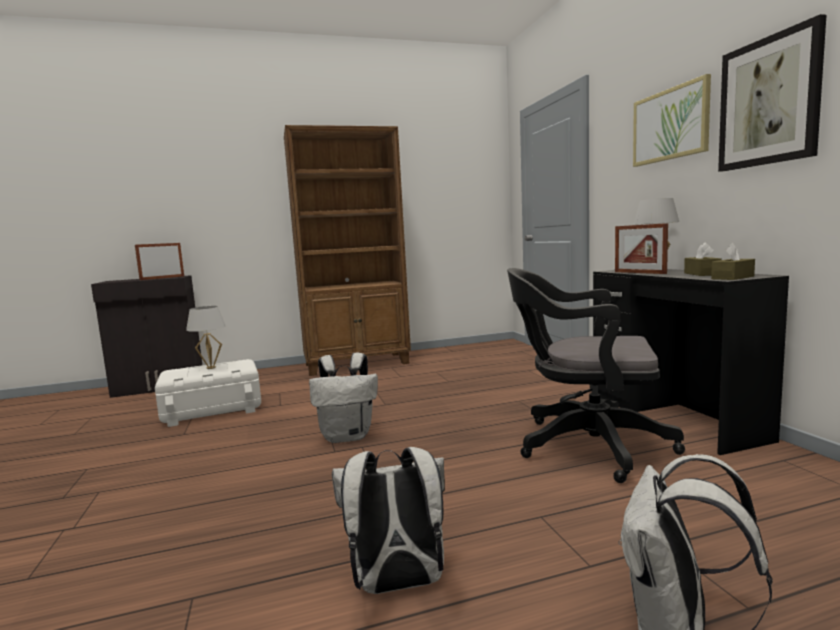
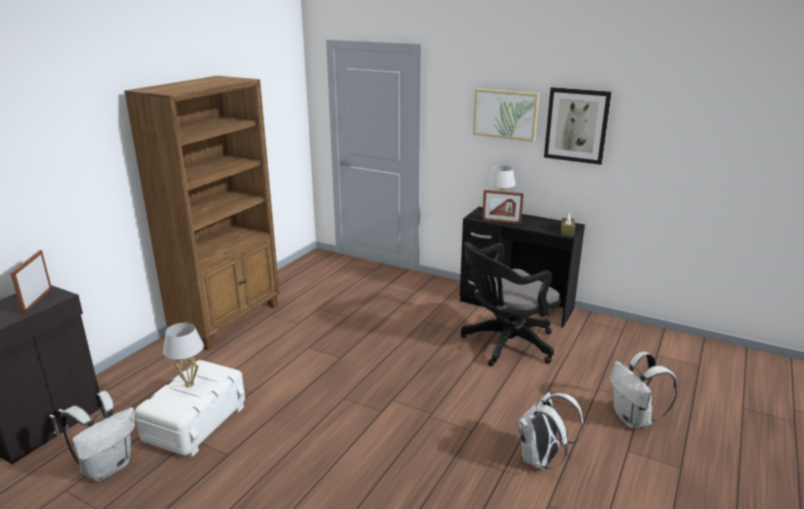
camera: 45 degrees left, 15 degrees up
white backpack [309,352,378,443] -> white backpack moved to [60,391,135,481]
brown tissue box [684,242,722,276] -> none

